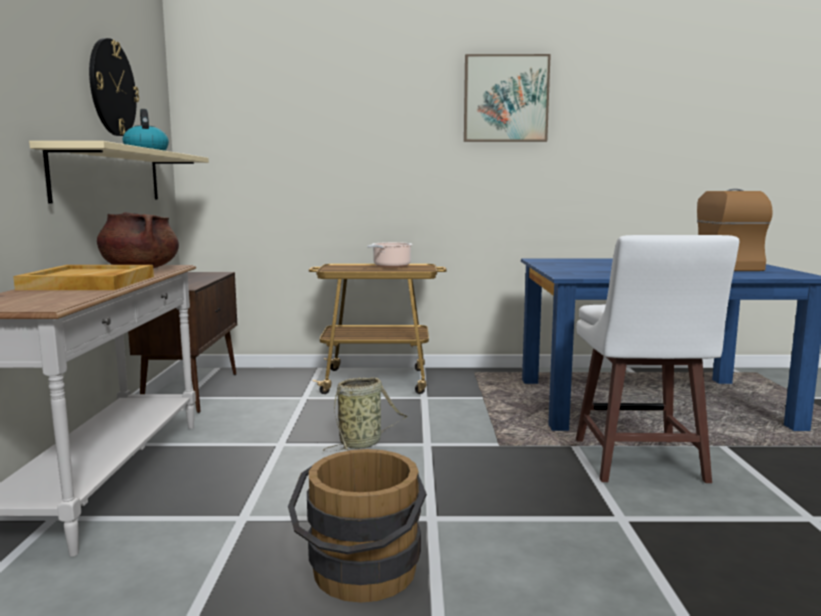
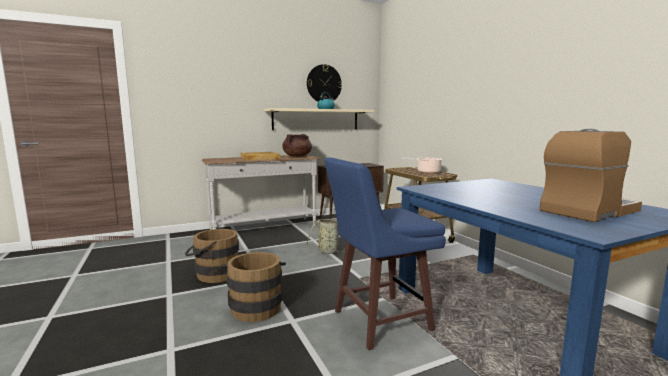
camera: 65 degrees right, 0 degrees up
picture [464,54,551,142] -> none
white stool [576,235,739,483] -> blue stool [325,157,446,350]
none -> brown bucket [222,252,286,322]

